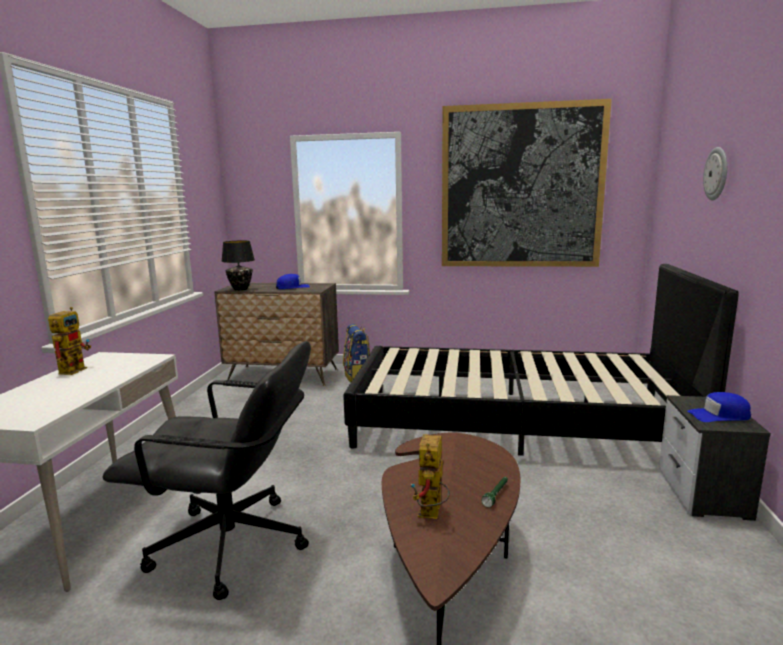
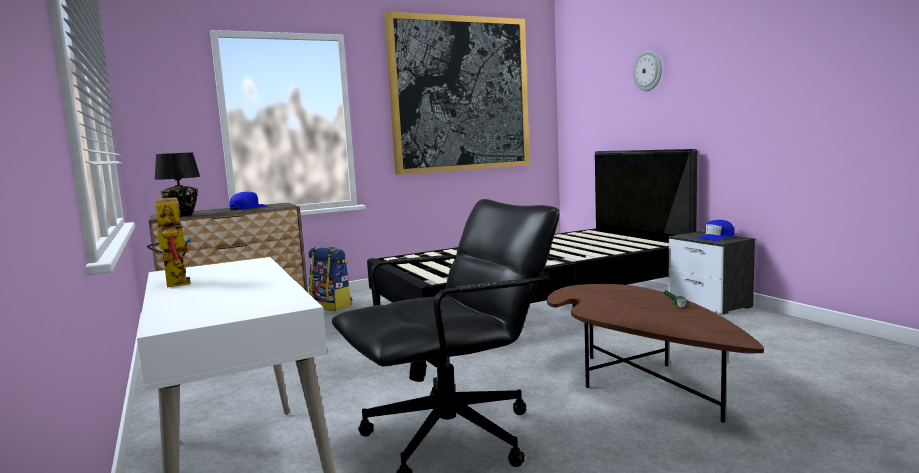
camera: 35 degrees left, 5 degrees down
toy robot [411,434,450,519] -> none

